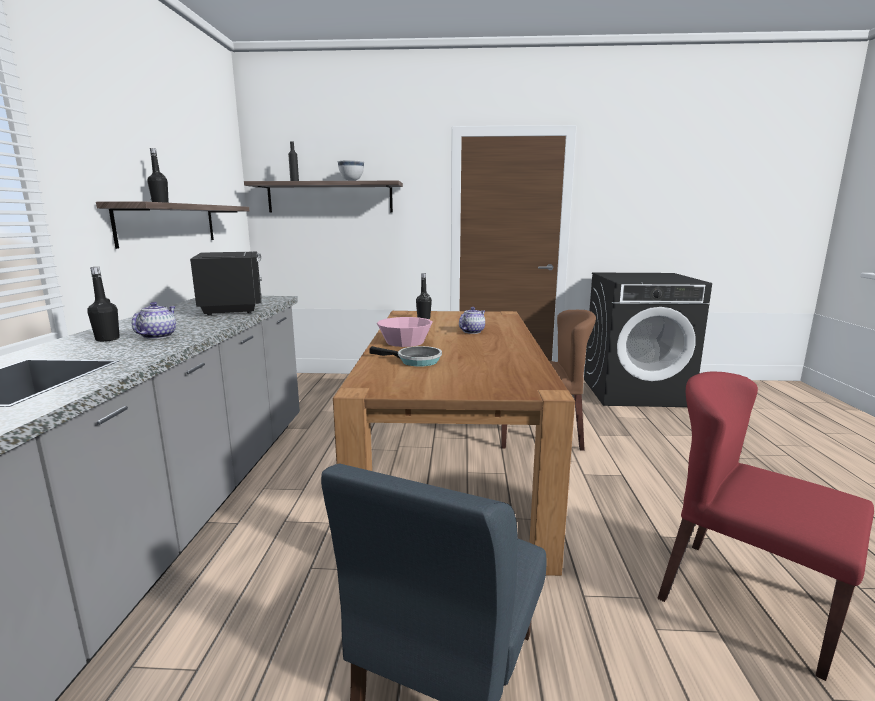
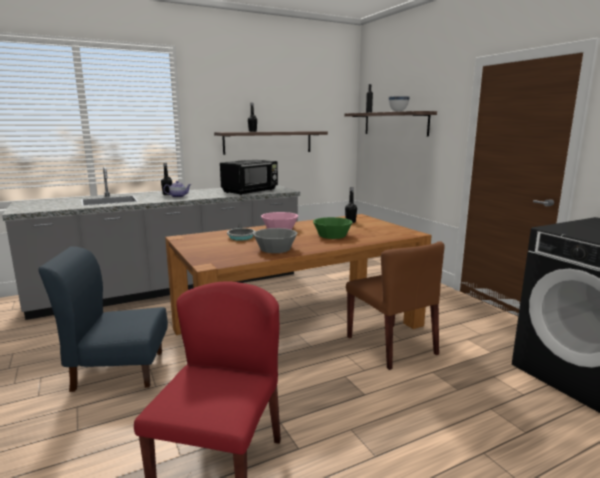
camera: 60 degrees right, 0 degrees up
teapot [459,307,485,334] -> green bowl [313,217,353,239]
none -> grey bowl [253,228,297,253]

